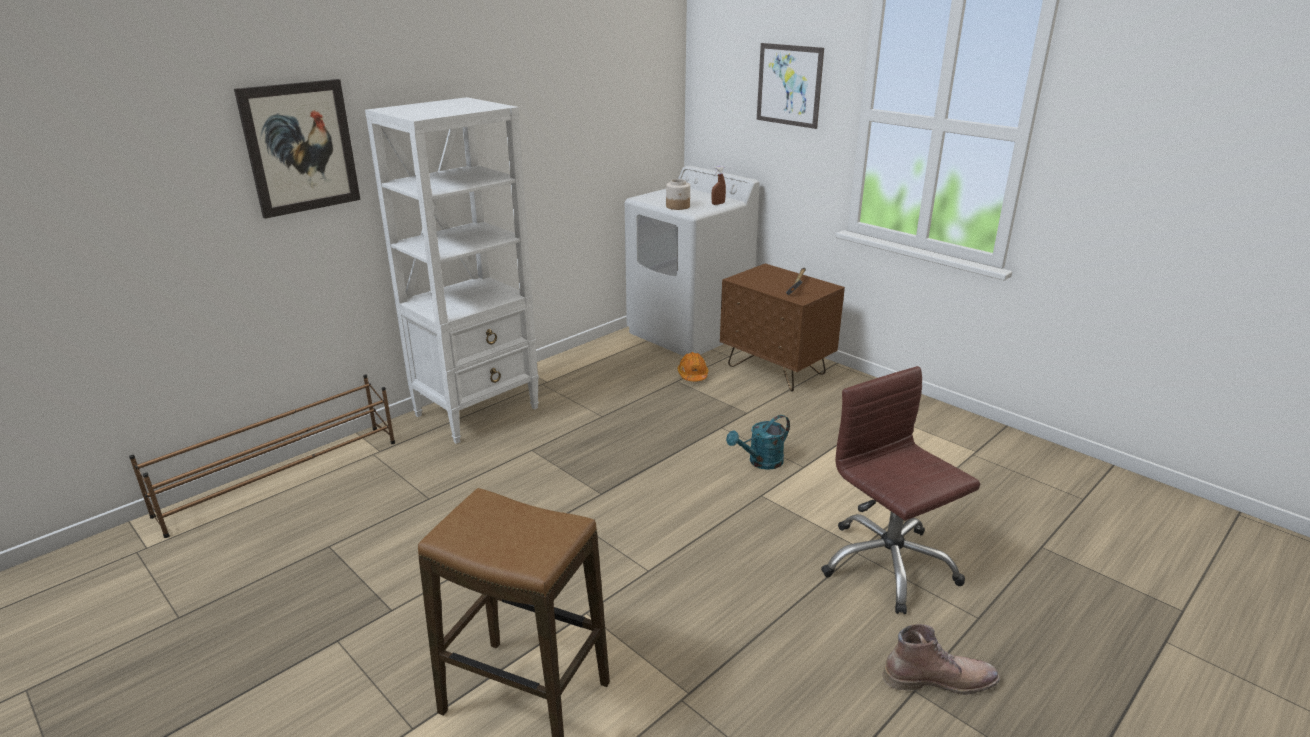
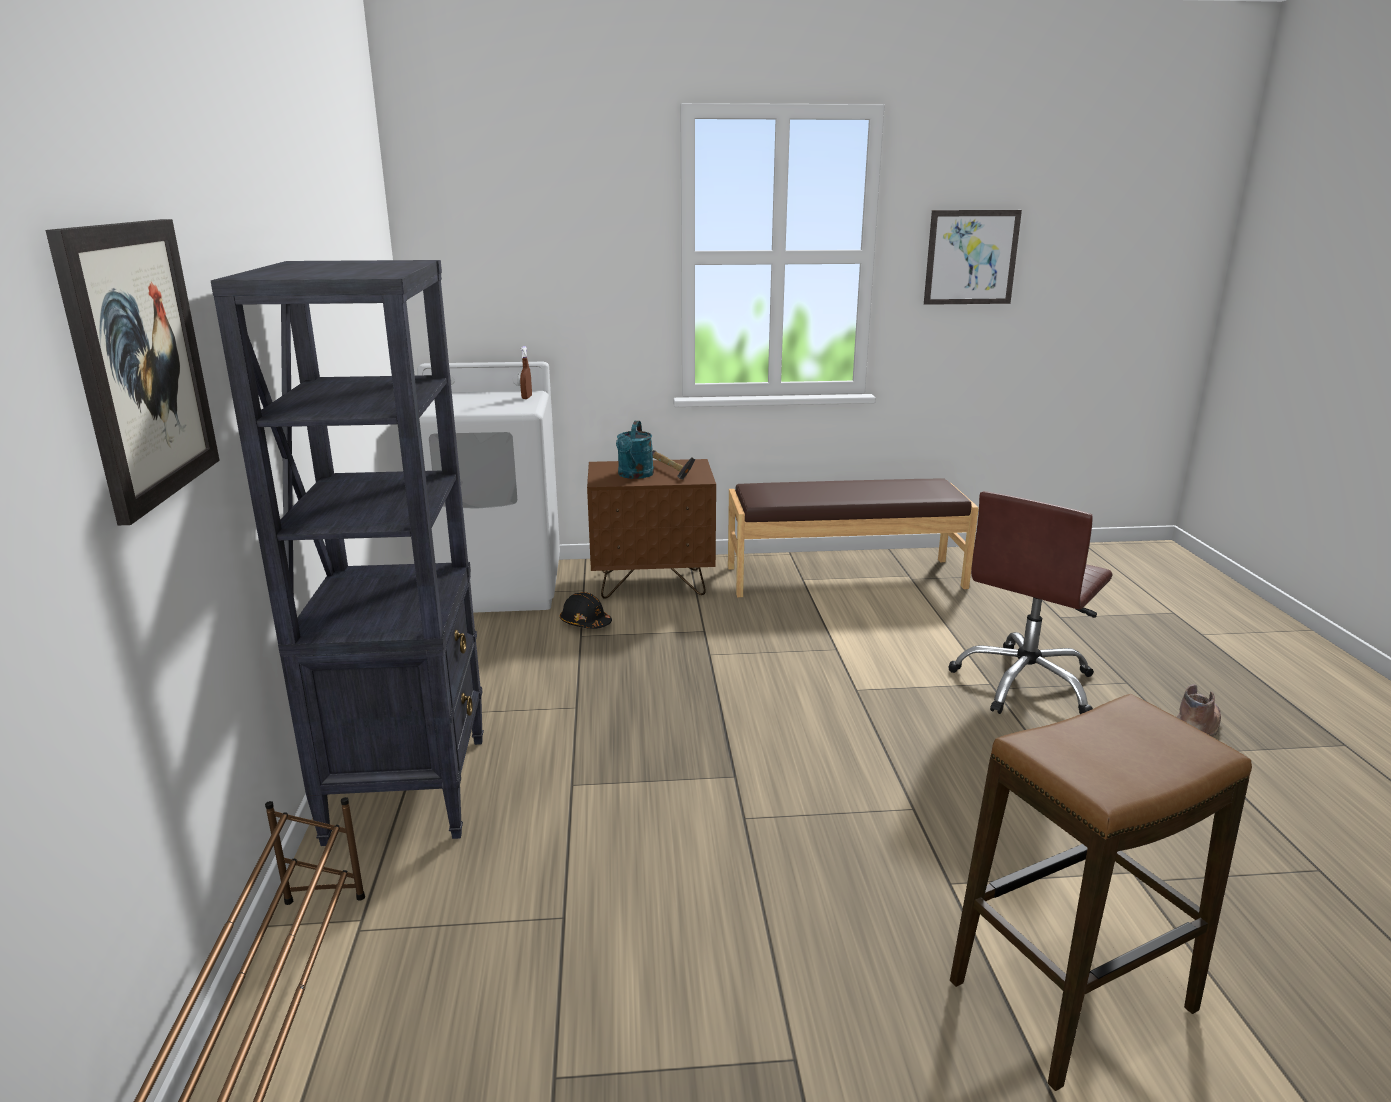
camera: 50 degrees left, 5 degrees down
white bookcase [365,97,539,444] -> black bookcase [211,260,484,846]
jar [666,179,690,210] -> none
orange hard hat [678,352,708,381] -> black hard hat [560,592,612,629]
turquoise watering can [726,415,790,470] -> turquoise watering can moved to [616,421,654,479]
picture [757,43,824,129] -> picture moved to [924,210,1022,305]
brown office chair [821,366,980,614] -> brown office chair turned 60 degrees counterclockwise [949,491,1112,714]
none -> brown bench [728,479,979,597]

